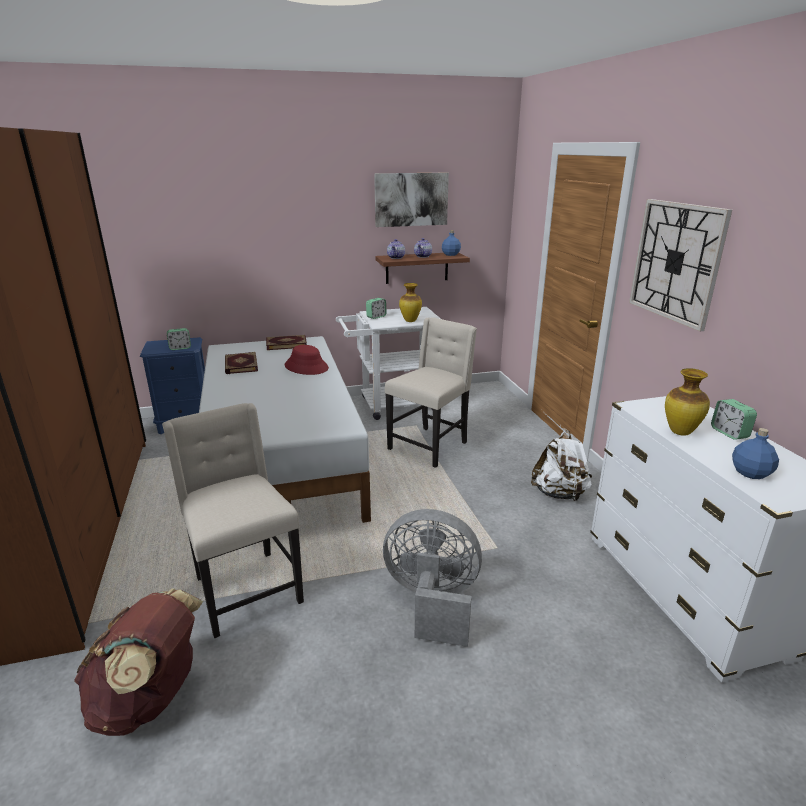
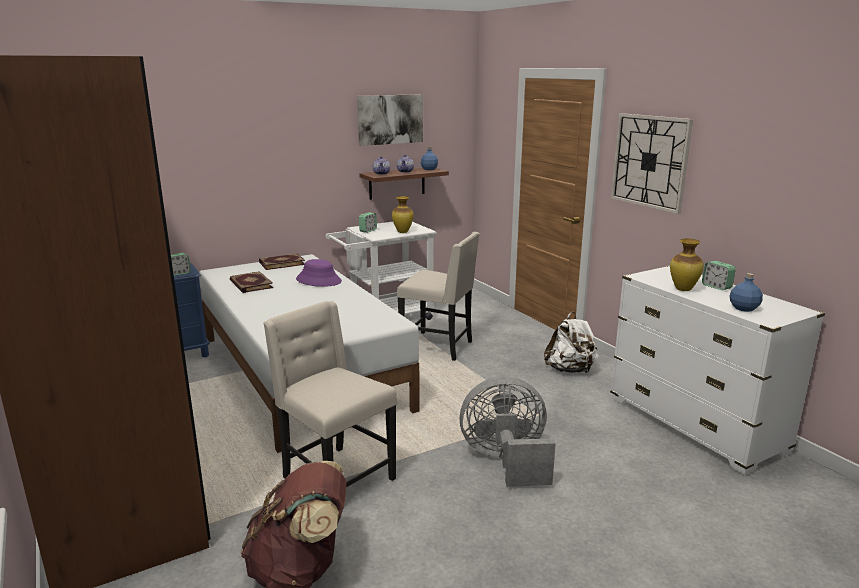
camera: 15 degrees left, 5 degrees down
red hat [285,345,329,375] -> purple hat [296,259,342,287]
beige chair [385,318,477,468] -> beige chair turned 90 degrees clockwise [397,232,480,361]

